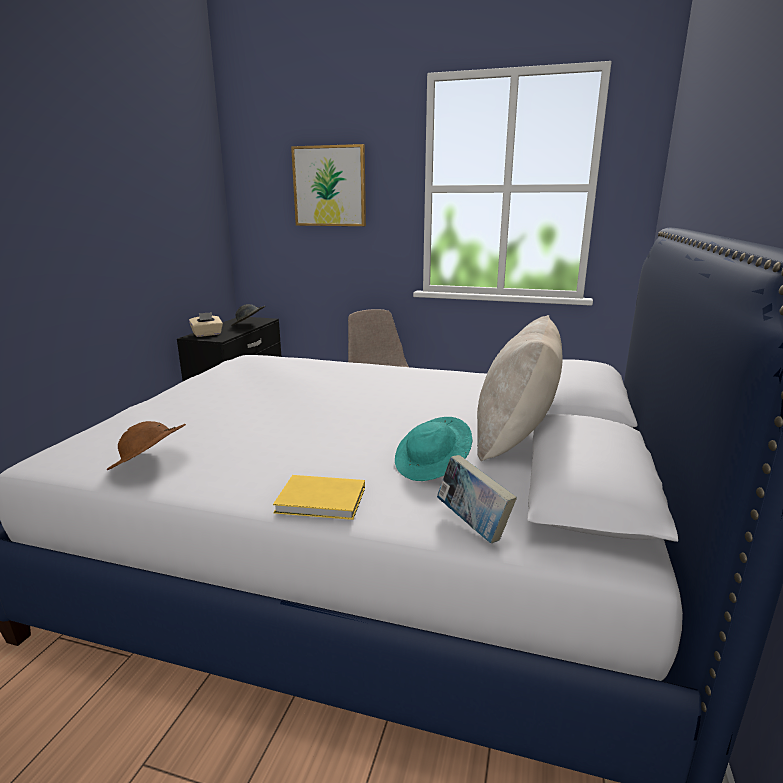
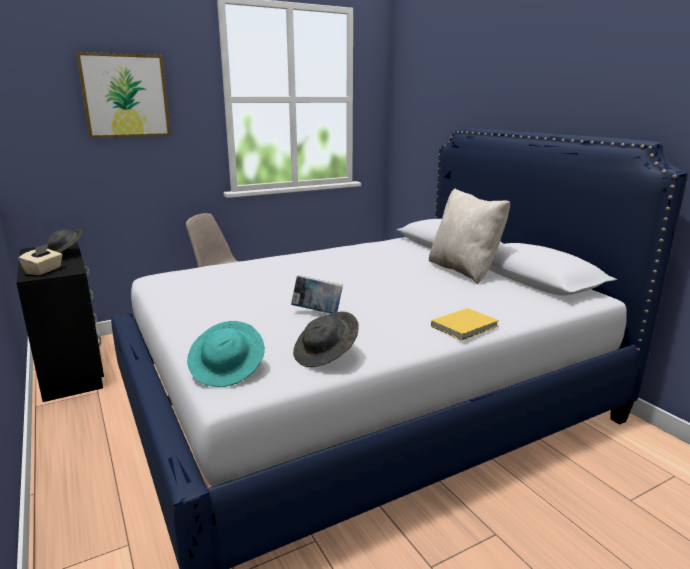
camera: 45 degrees left, 0 degrees up
brown hat [107,421,186,470] -> grey hat [293,312,359,367]
turquoise hat [395,417,472,481] -> turquoise hat moved to [187,321,265,387]
book [437,455,517,543] -> book moved to [291,275,343,314]

